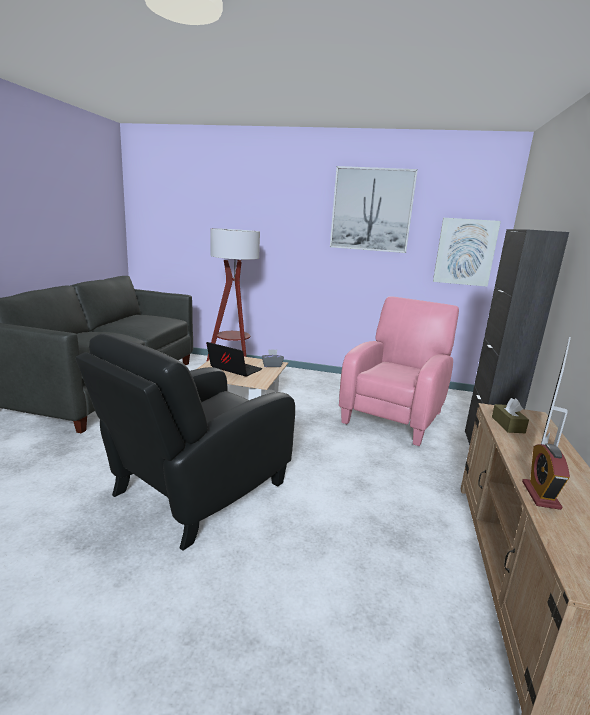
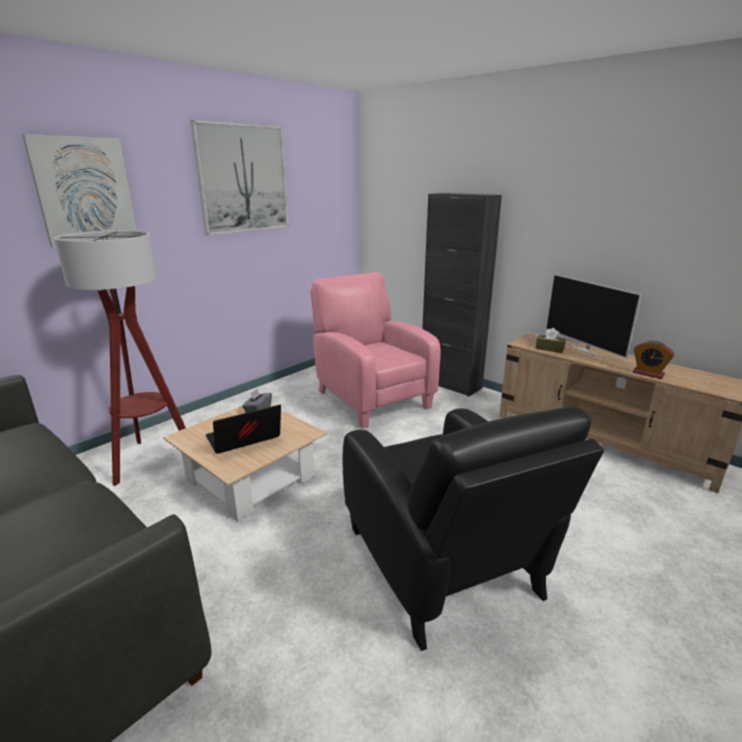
camera: 60 degrees left, 5 degrees up
picture [433,218,501,287] -> picture moved to [22,134,137,248]

